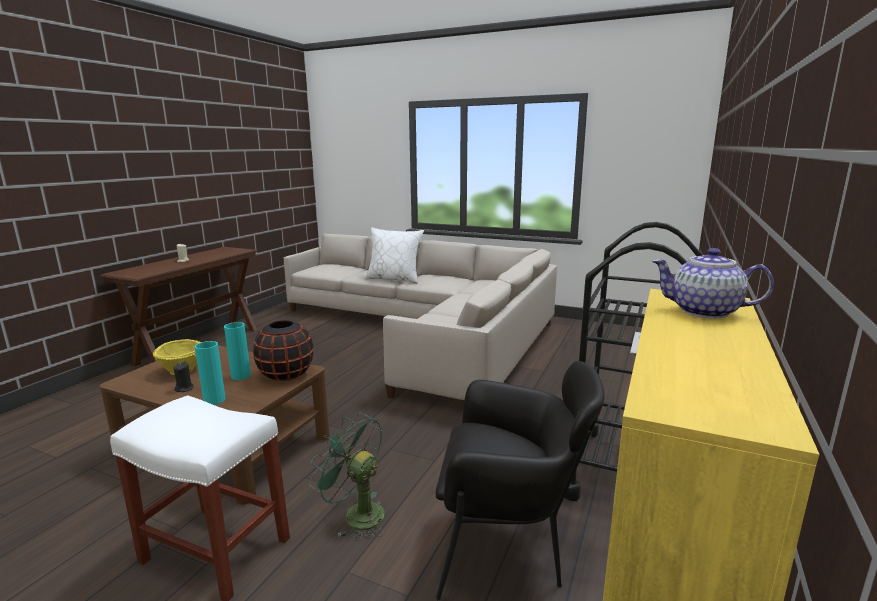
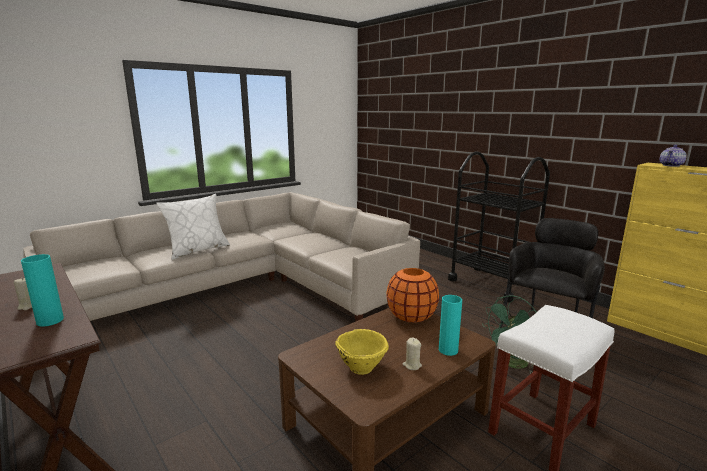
camera: 65 degrees left, 0 degrees up
black candle [173,362,194,392] -> beige candle [403,338,422,370]
turquoise vase [224,322,251,380] -> turquoise vase moved to [21,254,64,327]
black vase [253,321,314,381] -> orange vase [386,268,439,323]

